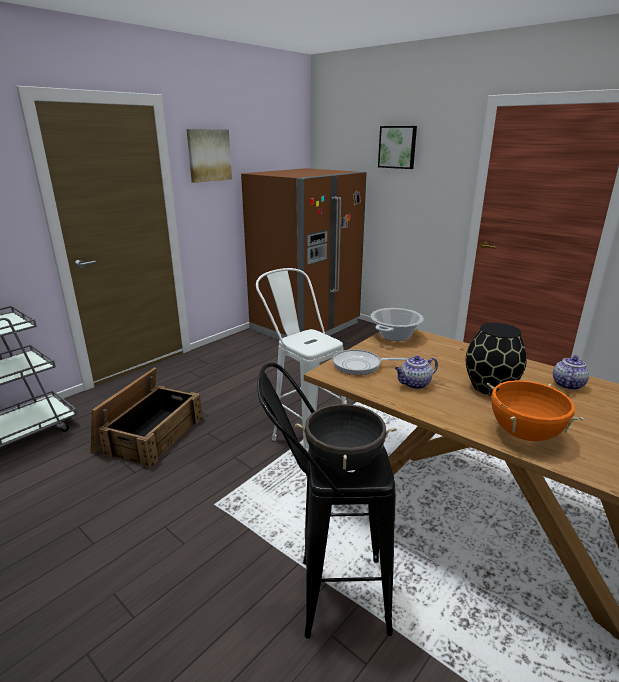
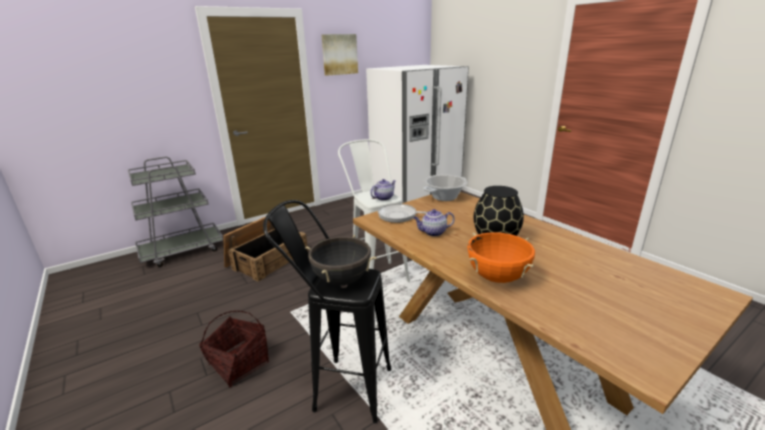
camera: 15 degrees right, 0 degrees up
brown fridge [241,168,366,340] -> white fridge [366,65,469,203]
picture [378,126,417,169] -> none
teapot [553,355,589,390] -> teapot moved to [370,179,396,201]
none -> basket [199,311,269,387]

